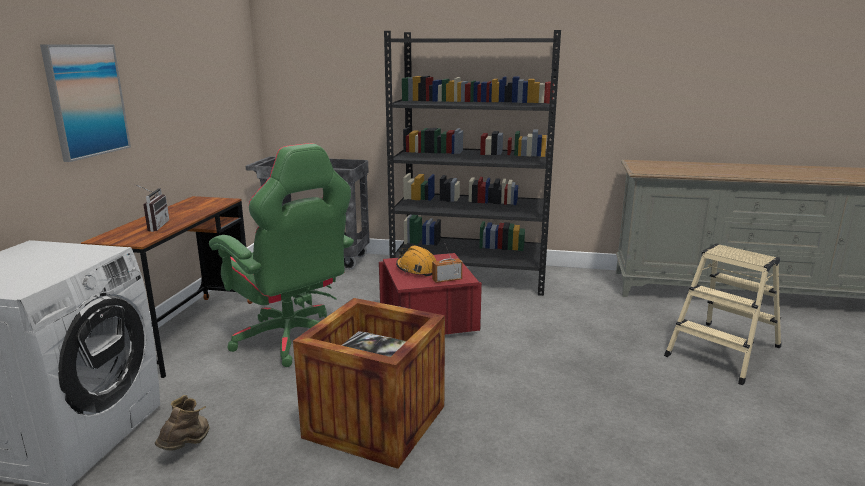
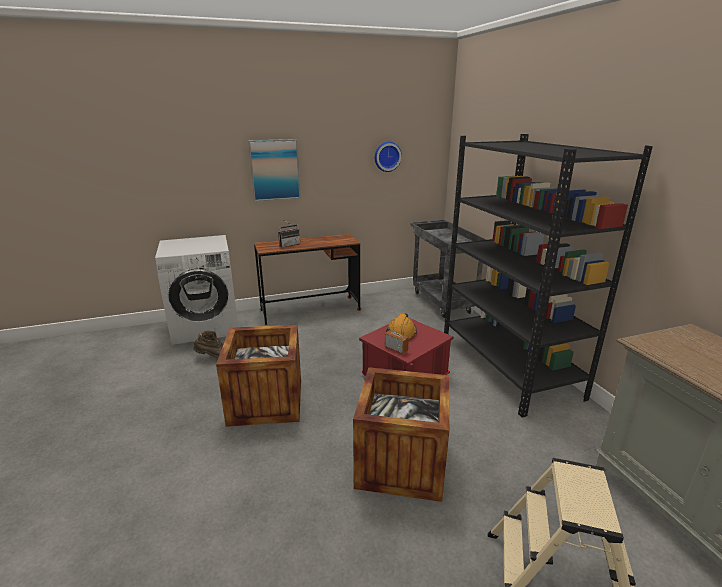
camera: 60 degrees right, 5 degrees up
green office chair [209,143,354,367] -> none
none -> crate [353,367,449,502]
none -> wall clock [375,142,402,172]

